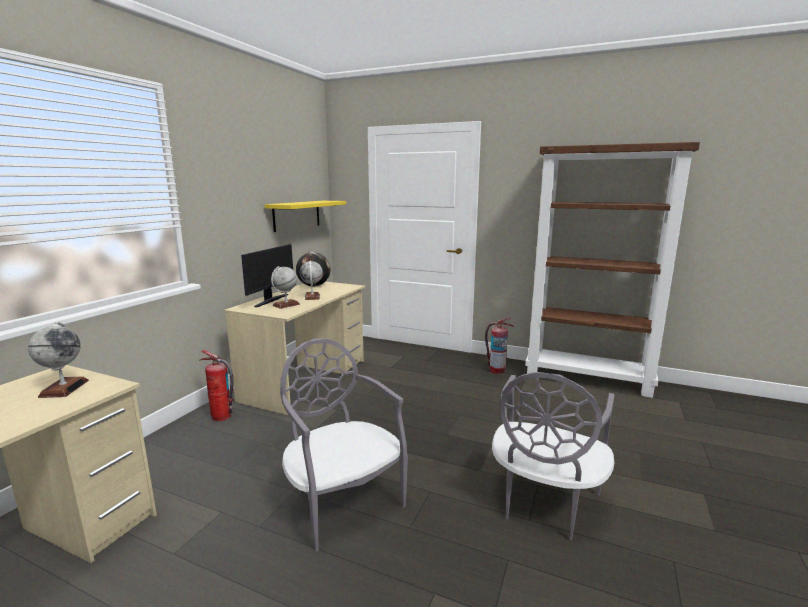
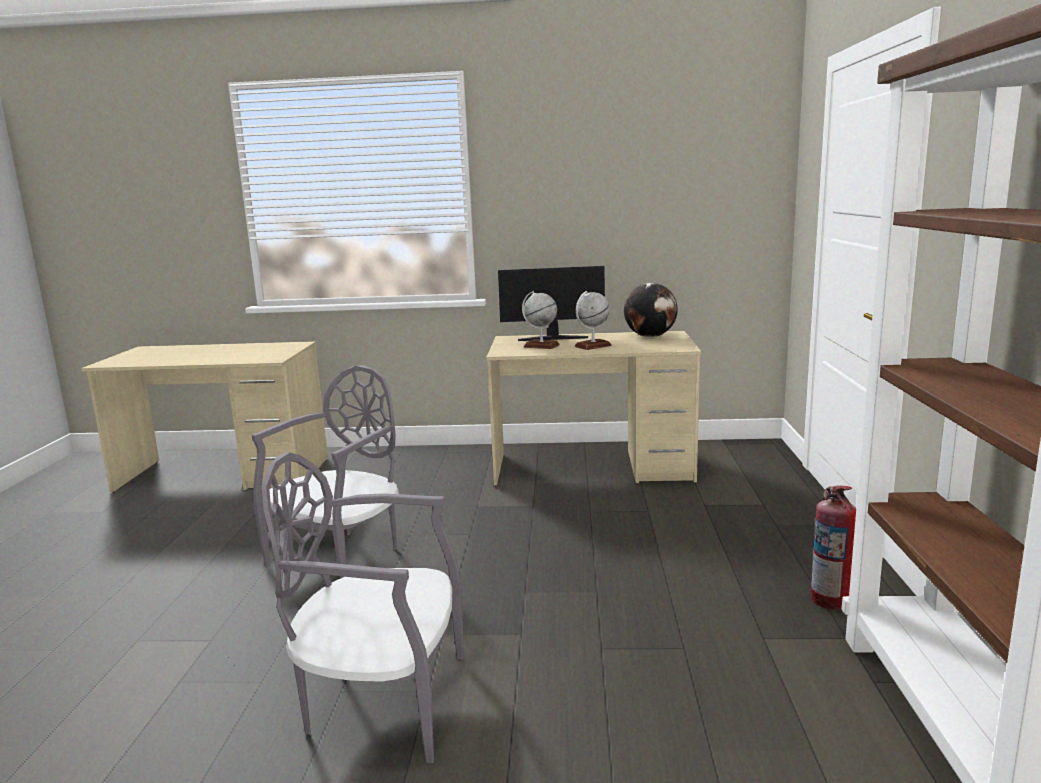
camera: 70 degrees right, 0 degrees up
globe [28,322,89,398] -> none
fire extinguisher [199,350,234,421] -> none
yellow shelf [265,201,346,232] -> none

